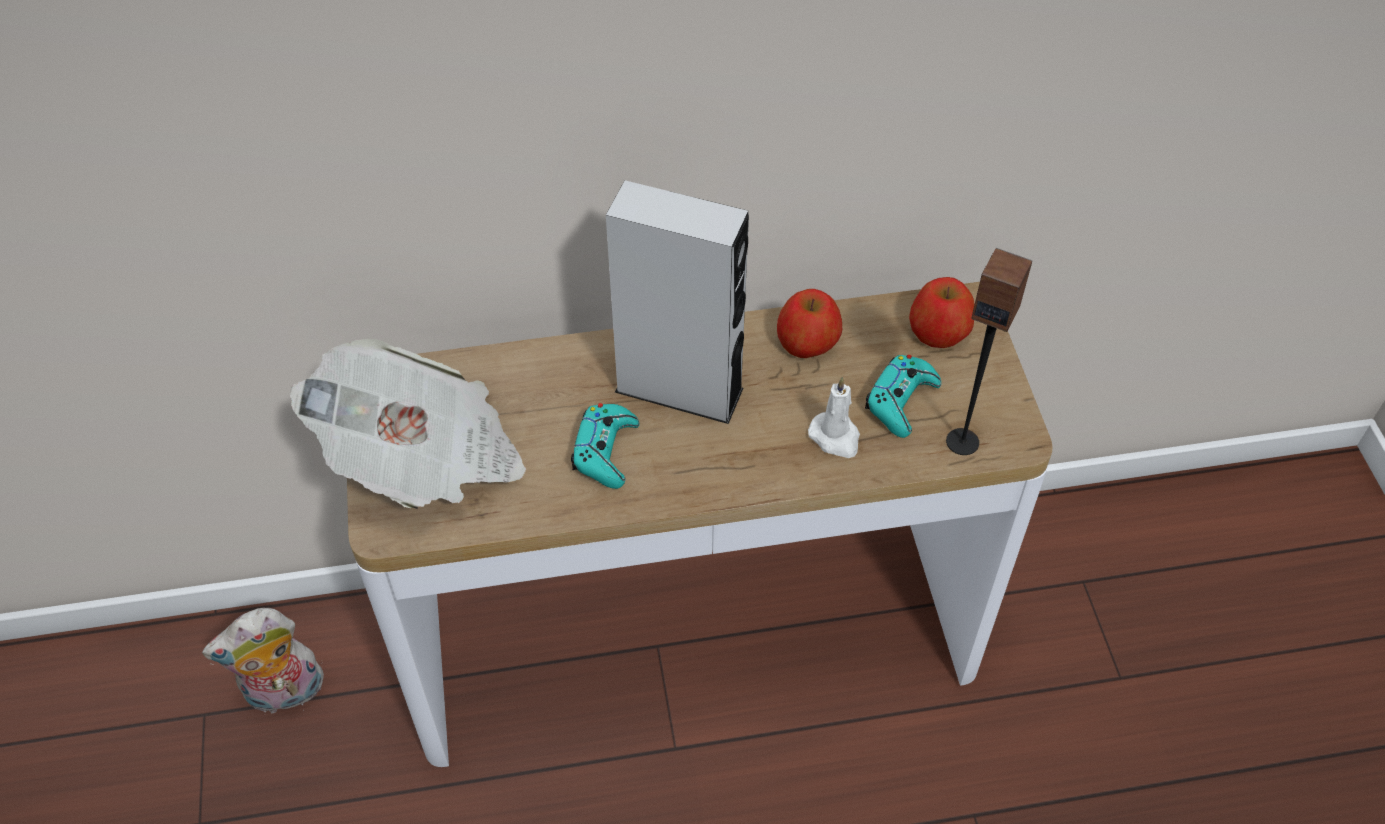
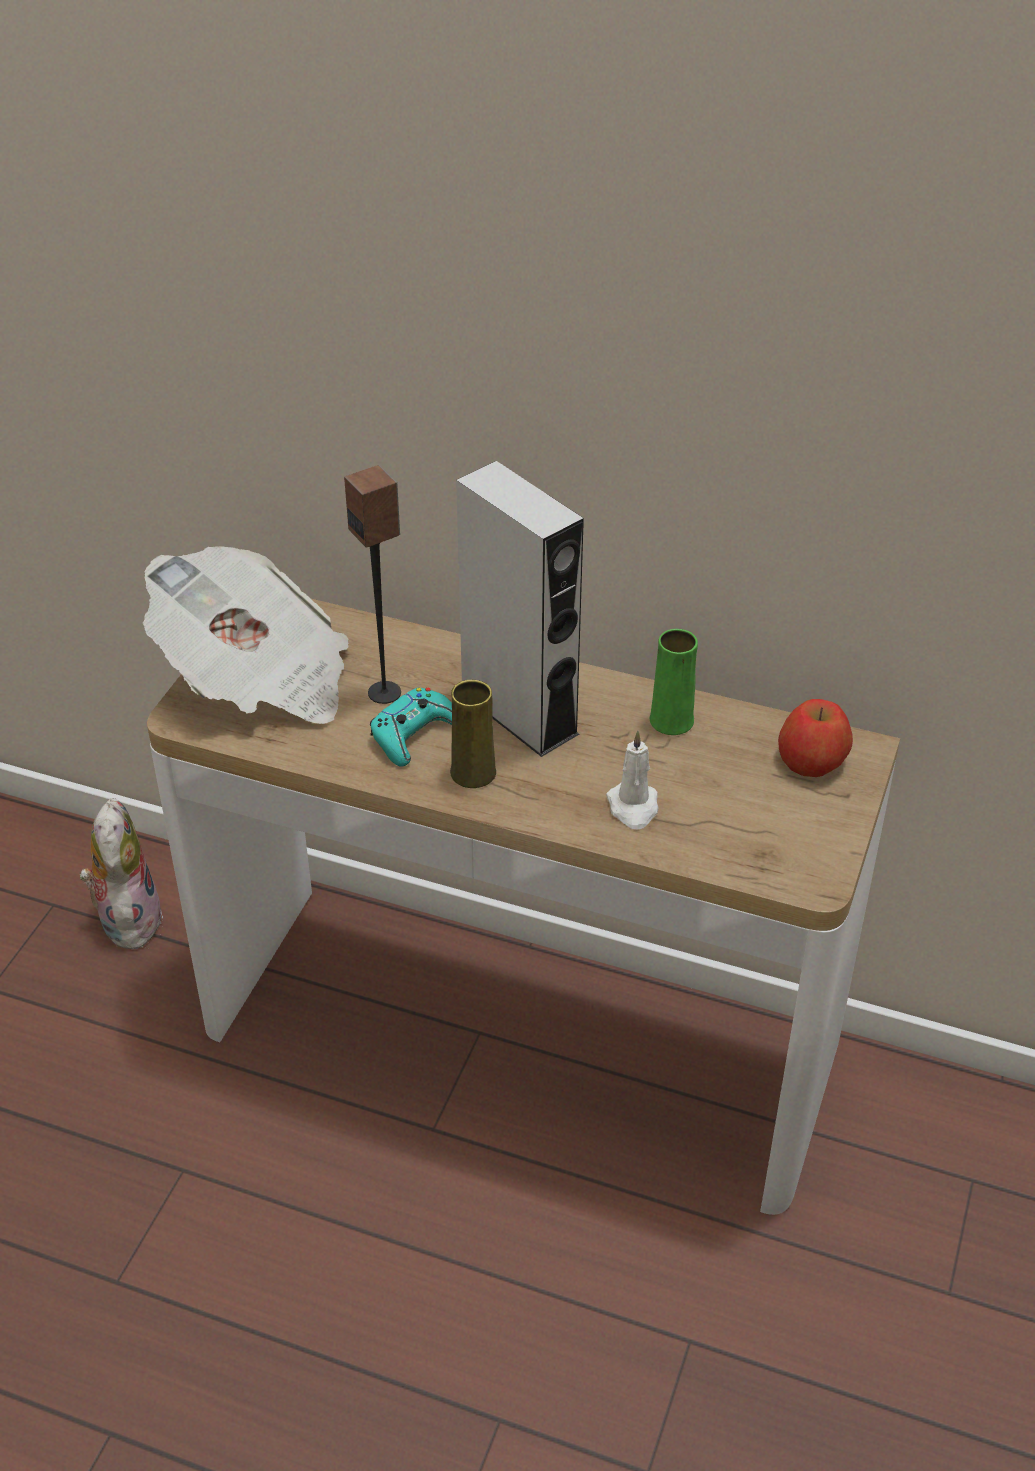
camera: 30 degrees right, 10 degrees down
plush toy [202,608,324,714] -> plush toy turned 75 degrees clockwise [80,798,163,950]
apple [777,289,842,358] -> green vase [650,629,698,735]
turquoise game controller [865,355,941,438] -> none
speaker [946,248,1033,455] -> speaker moved to [344,465,401,704]
none -> yellow vase [450,680,496,788]

